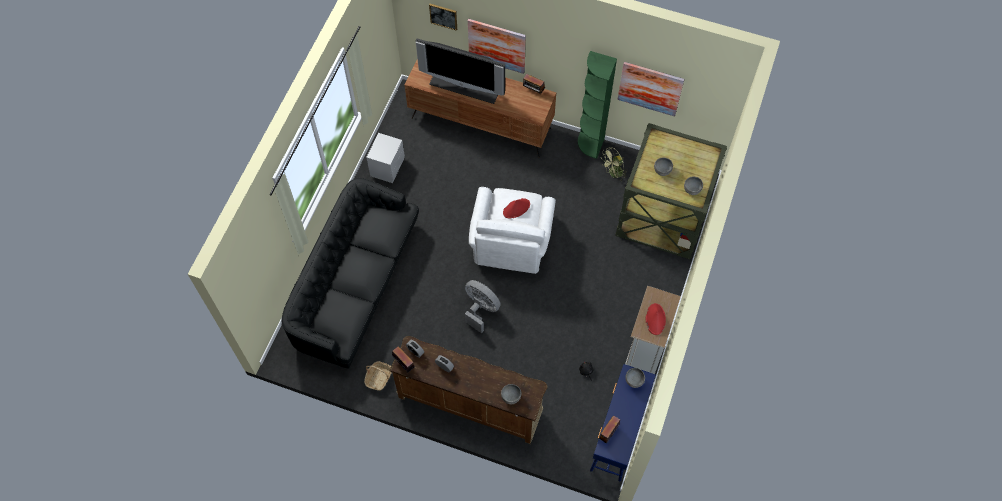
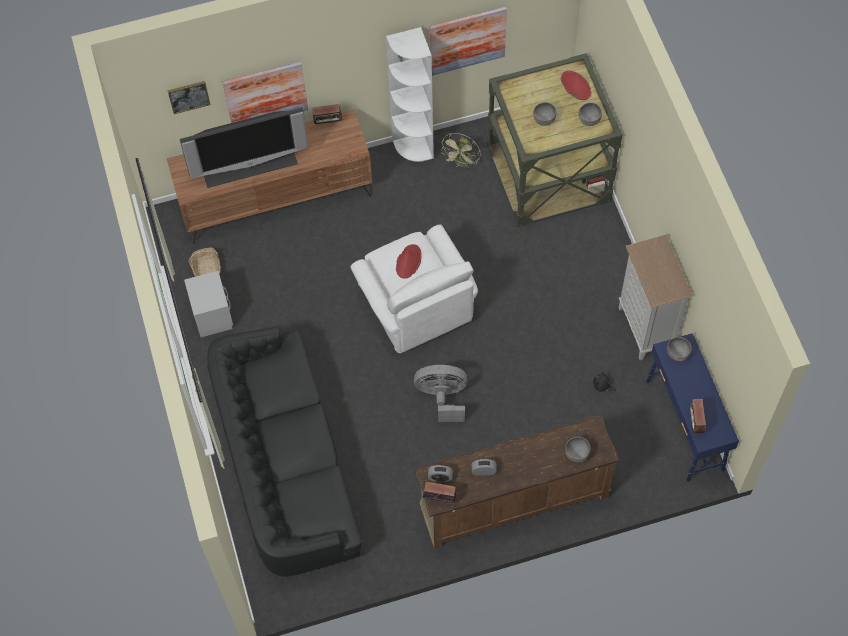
camera: 35 degrees left, 0 degrees up
basket [364,361,392,391] -> basket moved to [189,247,221,277]
green bookcase [578,51,617,159] -> white bookcase [386,27,434,162]
red hat [646,303,666,335] -> red hat moved to [561,70,591,100]

